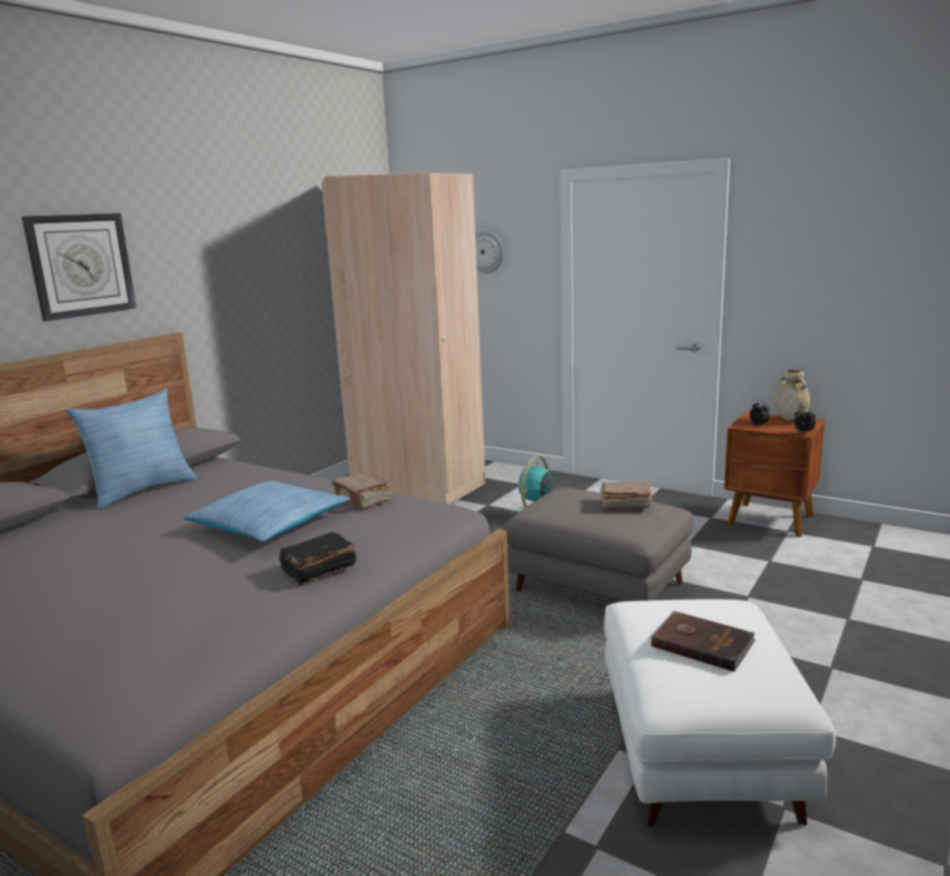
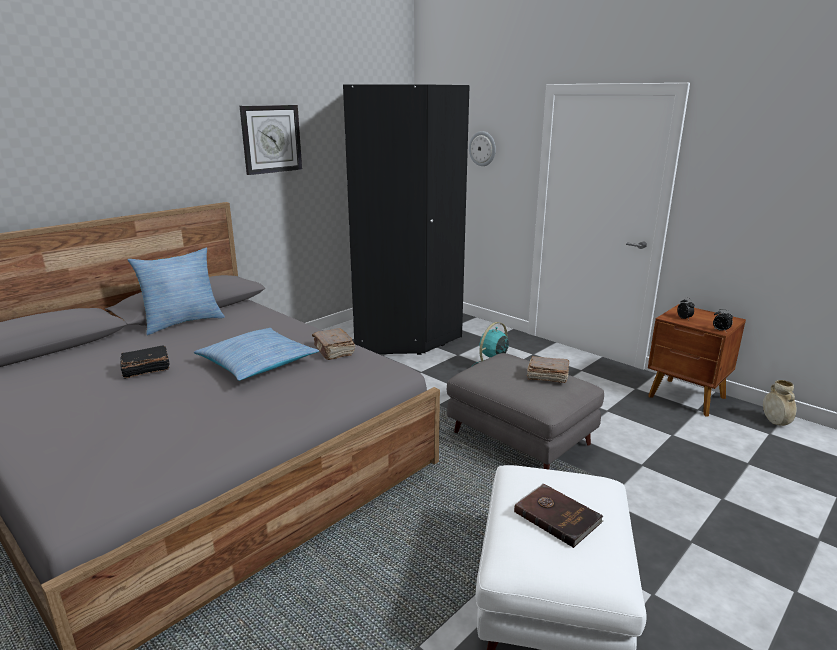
camera: 10 degrees right, 5 degrees up
wall clock [22,213,137,321] -> wall clock moved to [239,105,302,175]
black book [279,532,357,585] -> black book moved to [120,346,169,379]
beige wardrobe [321,173,486,504] -> black wardrobe [343,84,470,355]
beige vase [775,369,810,421] -> beige vase moved to [763,380,797,426]

